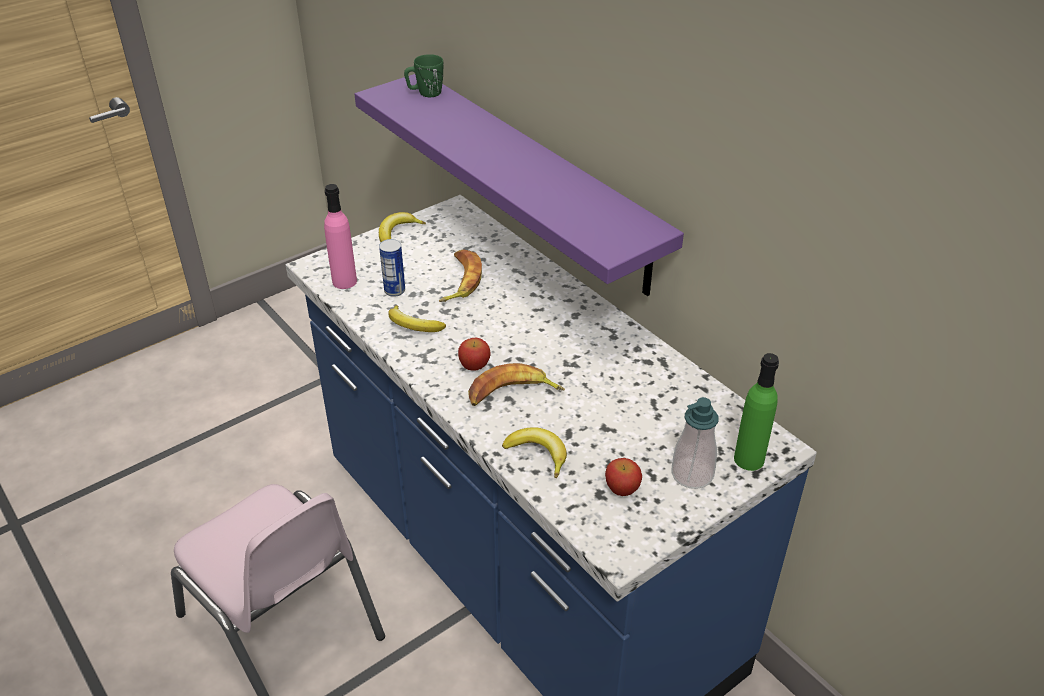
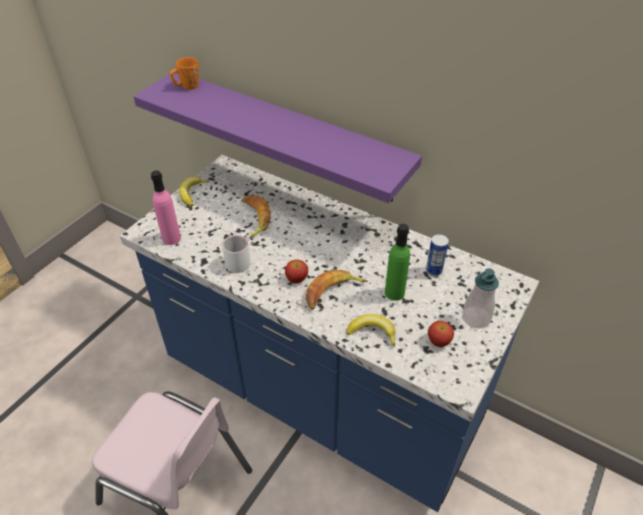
camera: 20 degrees left, 5 degrees up
can [379,239,405,297] -> can moved to [426,234,449,276]
banana [388,305,446,332] -> white mug [222,233,251,273]
green mug [404,54,443,97] -> orange mug [170,57,199,90]
green bottle [734,353,779,471] -> green bottle moved to [385,224,410,301]

